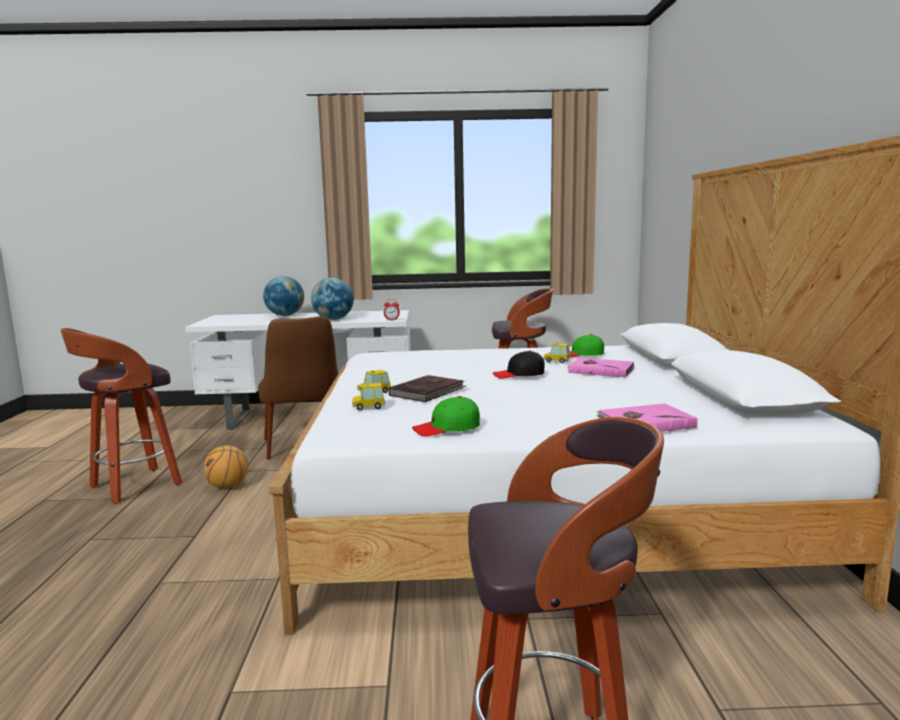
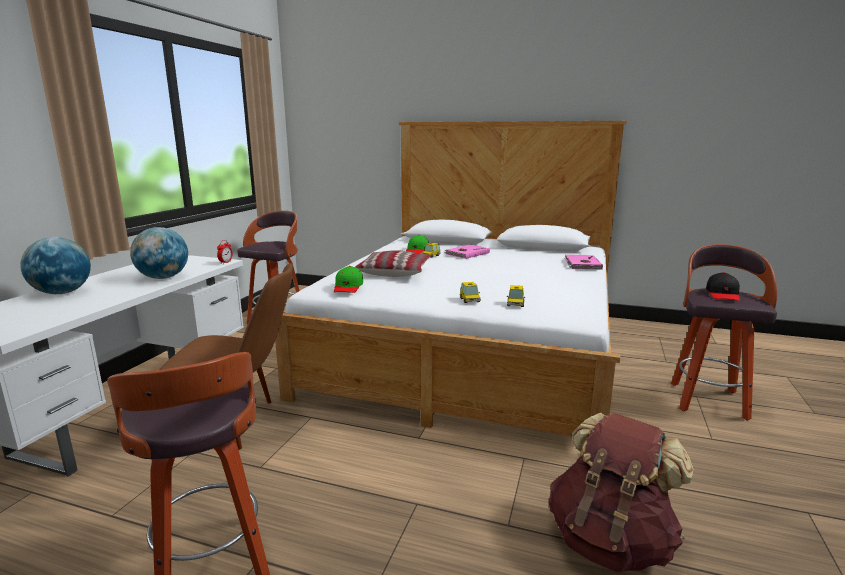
camera: 70 degrees left, 5 degrees up
basketball [203,445,248,489] -> none
brown book [389,375,466,402] -> none
green cap [412,396,480,436] -> green cap moved to [334,266,363,293]
black cap [493,351,545,378] -> black cap moved to [706,272,740,301]
none -> pillow [355,250,431,277]
none -> brown backpack [549,413,693,573]

